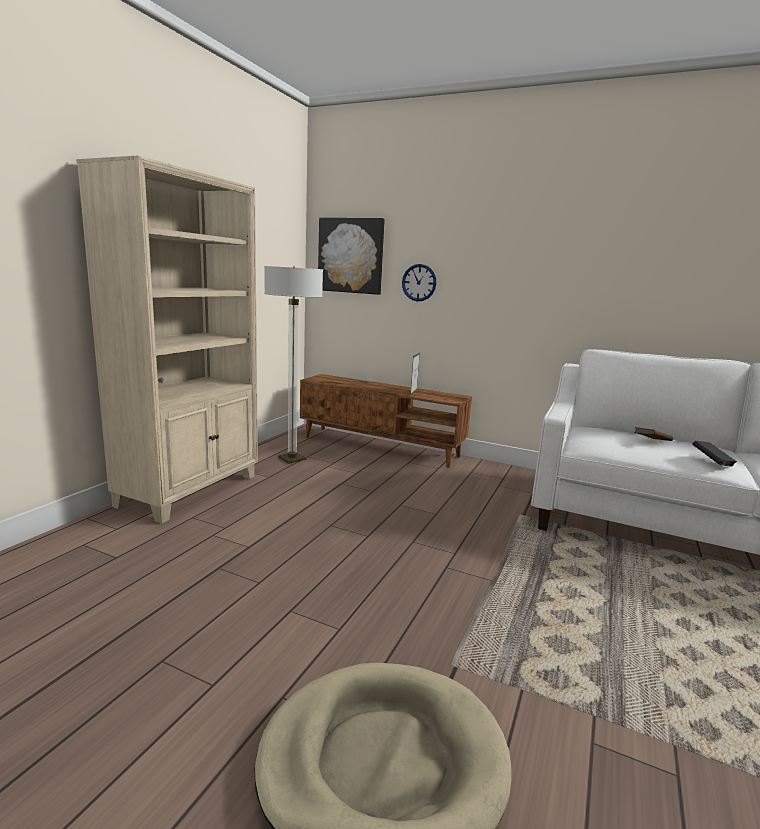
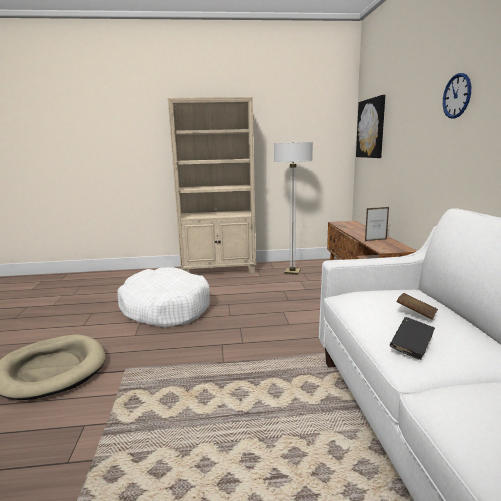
camera: 60 degrees right, 0 degrees up
wall clock [402,264,436,302] -> wall clock moved to [443,73,471,119]
none -> white dog bed [117,267,210,328]

